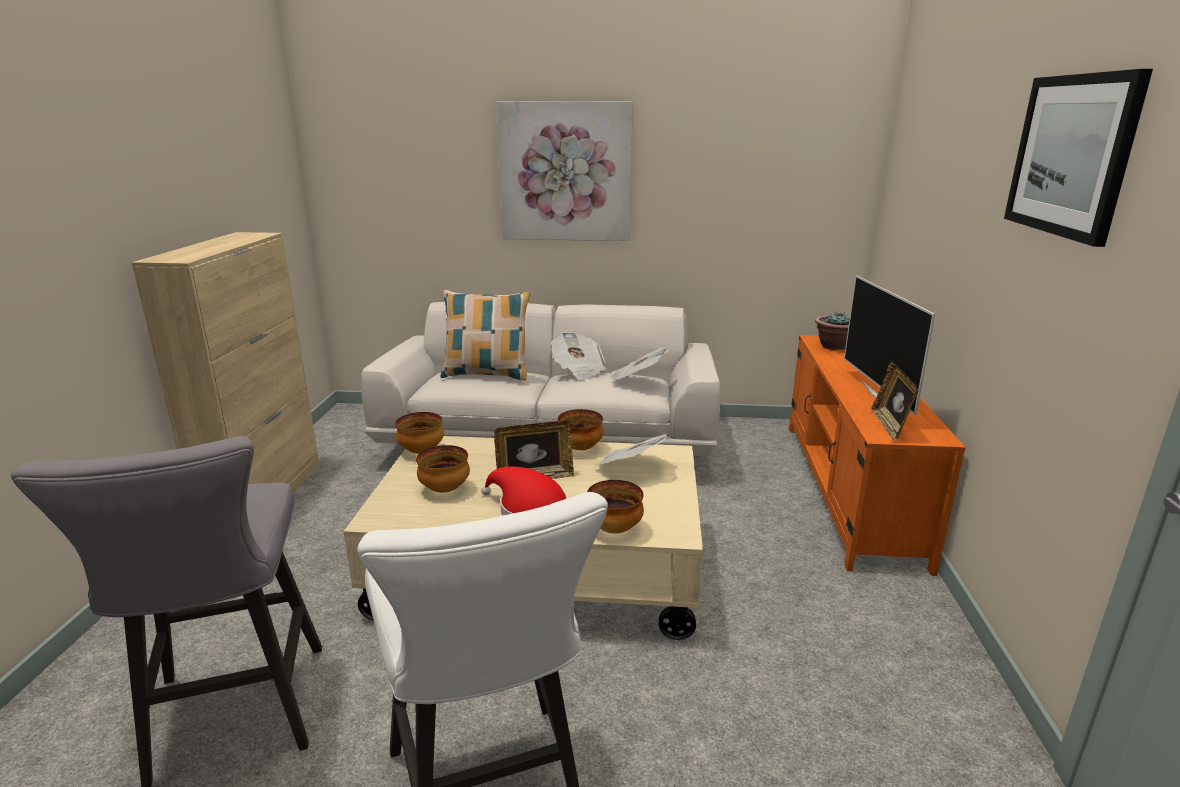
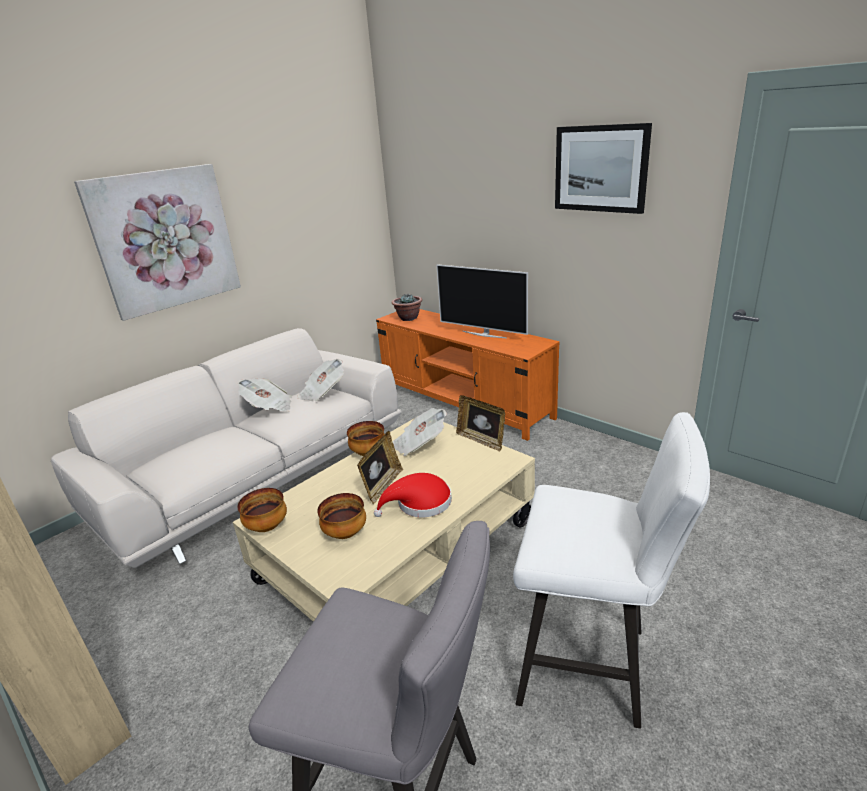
camera: 50 degrees left, 5 degrees up
pillow [441,290,530,381] -> none
bowl [587,480,644,534] -> none
picture frame [871,361,919,440] -> picture frame moved to [456,395,505,452]

